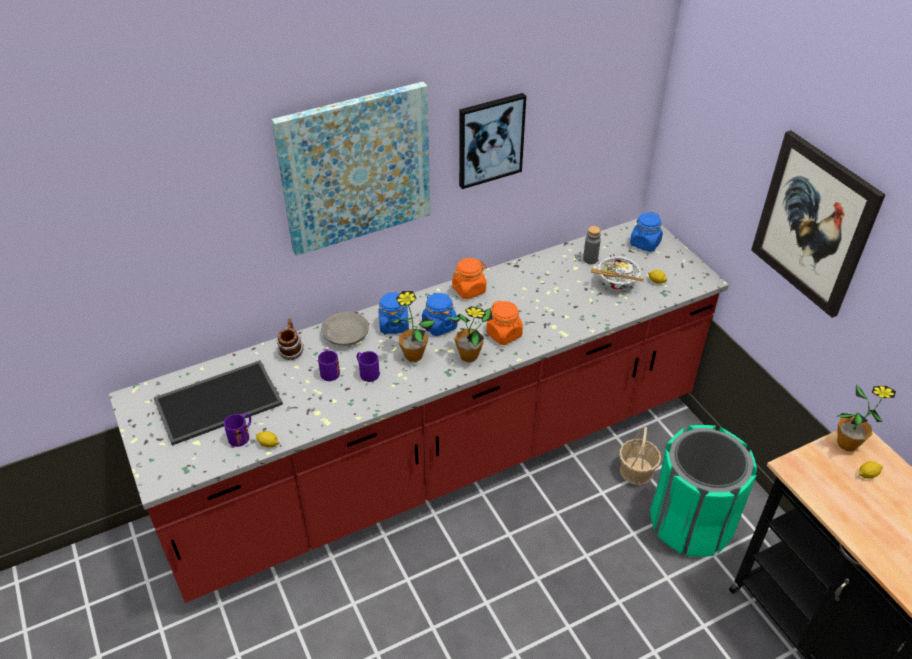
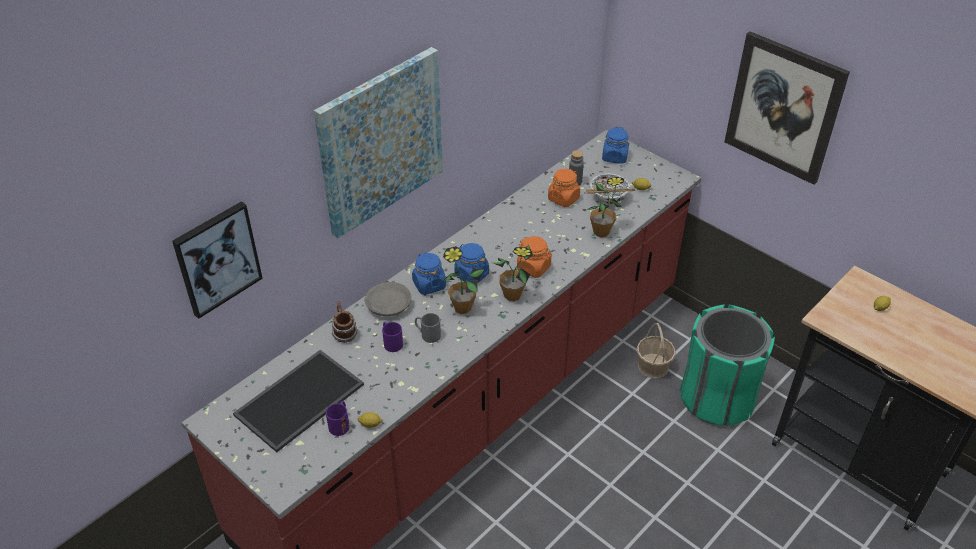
camera: 20 degrees left, 0 degrees up
purple mug [357,351,380,382] -> grey mug [415,313,441,343]
orange jar [452,258,487,299] -> orange jar moved to [548,169,580,207]
picture [459,93,526,189] -> picture moved to [172,201,263,319]
potted plant [836,384,896,451] -> potted plant moved to [587,177,624,237]

